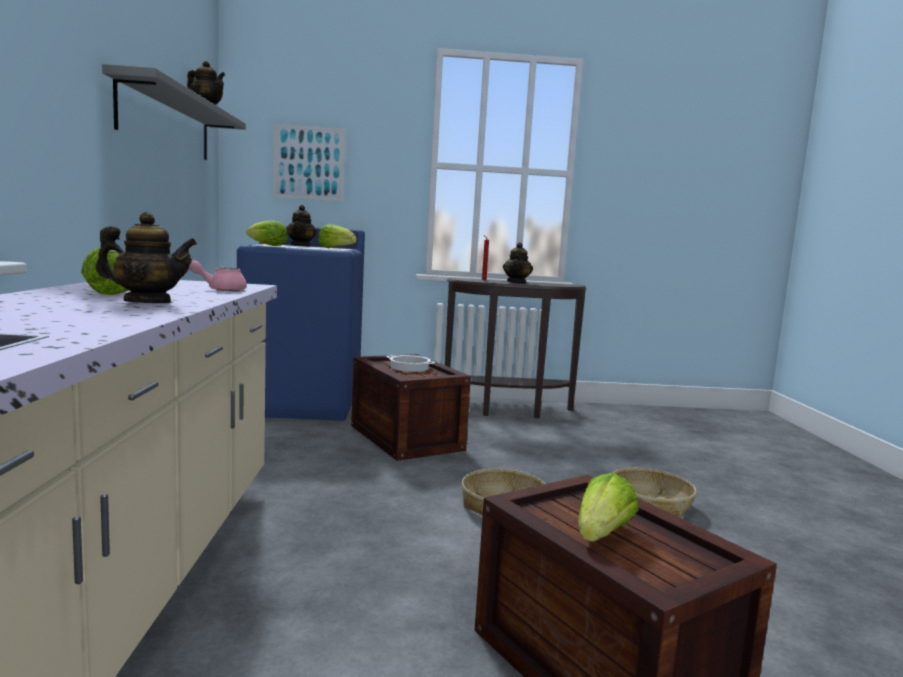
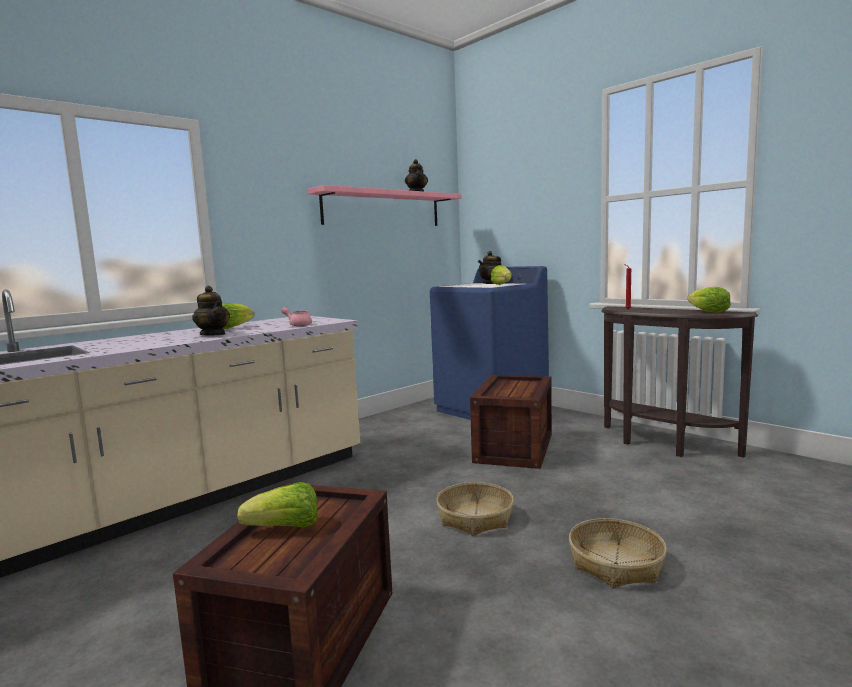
camera: 50 degrees right, 0 degrees up
grey shelf [102,64,246,160] -> pink shelf [307,185,462,226]
lettuce [246,221,287,246] -> lettuce moved to [687,287,731,313]
picture [273,124,346,202] -> none
cooking pot [386,355,435,372] -> none
teapot [503,242,533,284] -> none

